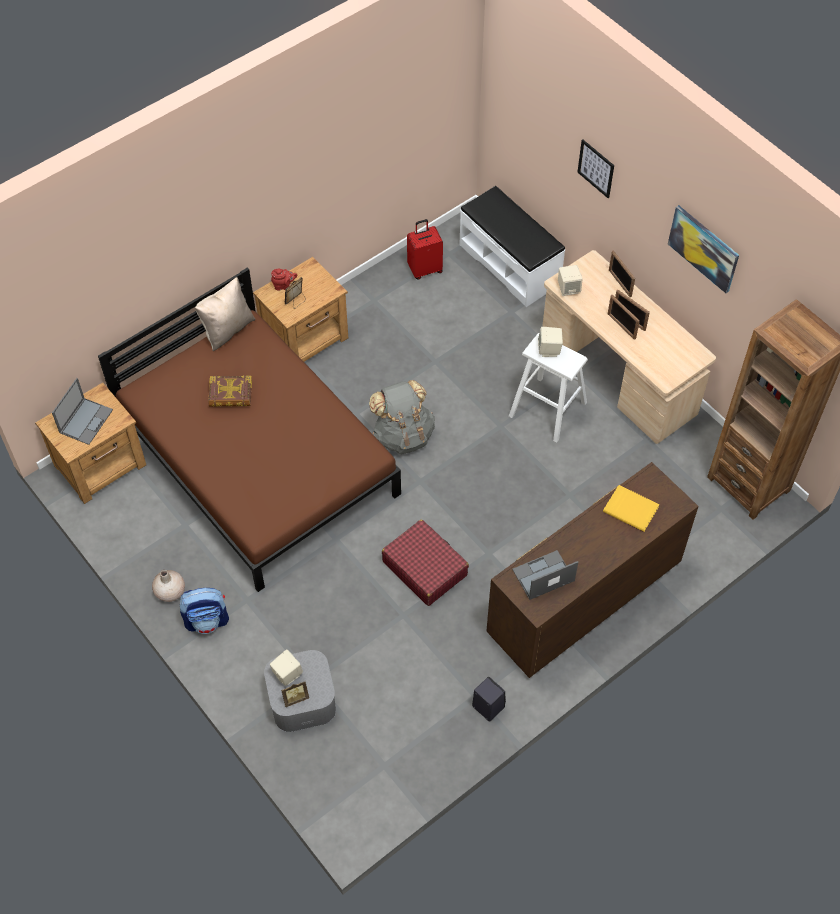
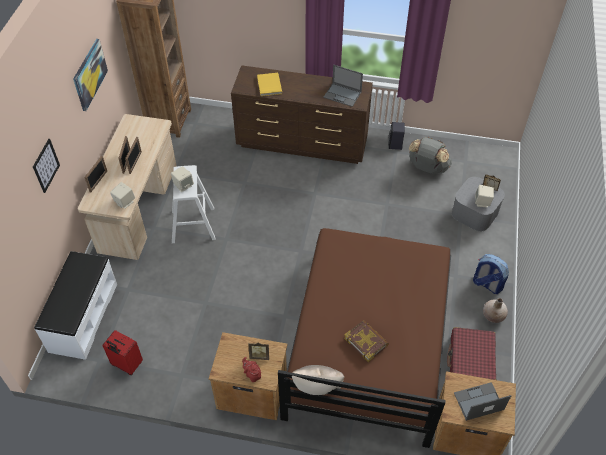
camera: 130 degrees left, 5 degrees down
grey backpack [369,380,435,454] -> grey backpack moved to [409,137,452,174]
red suitcase [382,519,469,606] -> red suitcase moved to [447,327,496,380]

